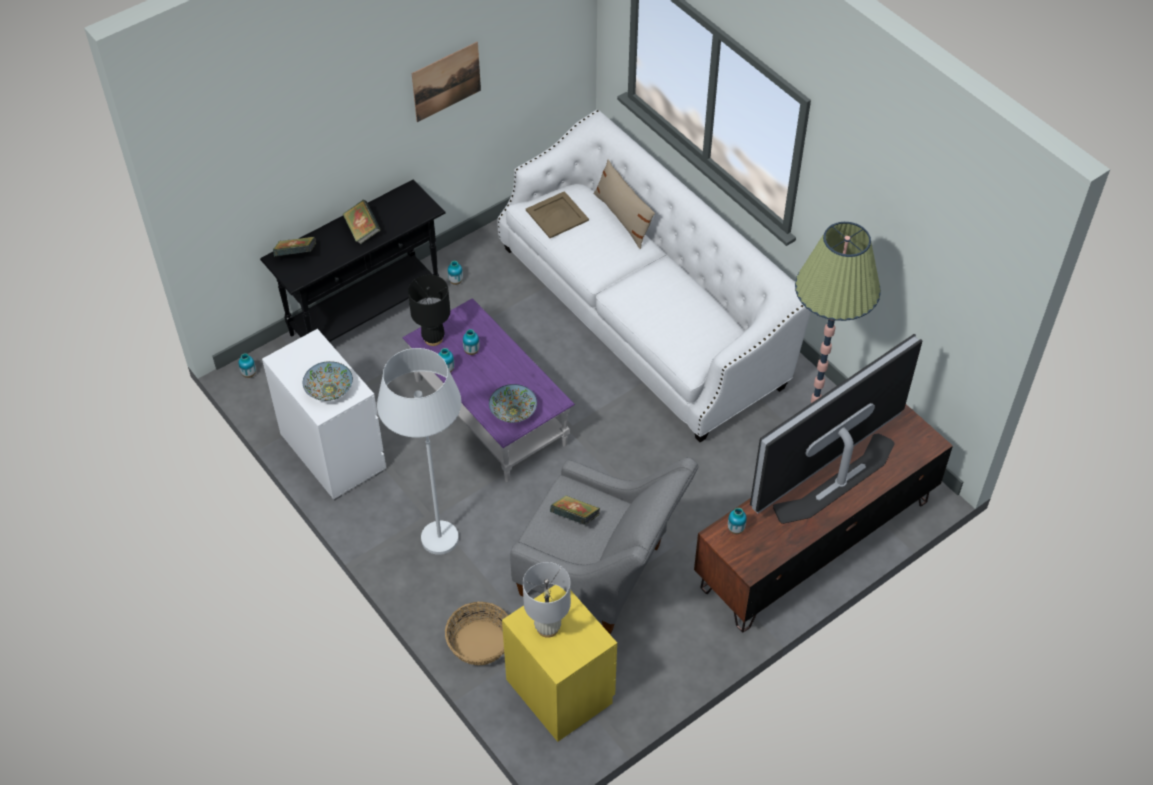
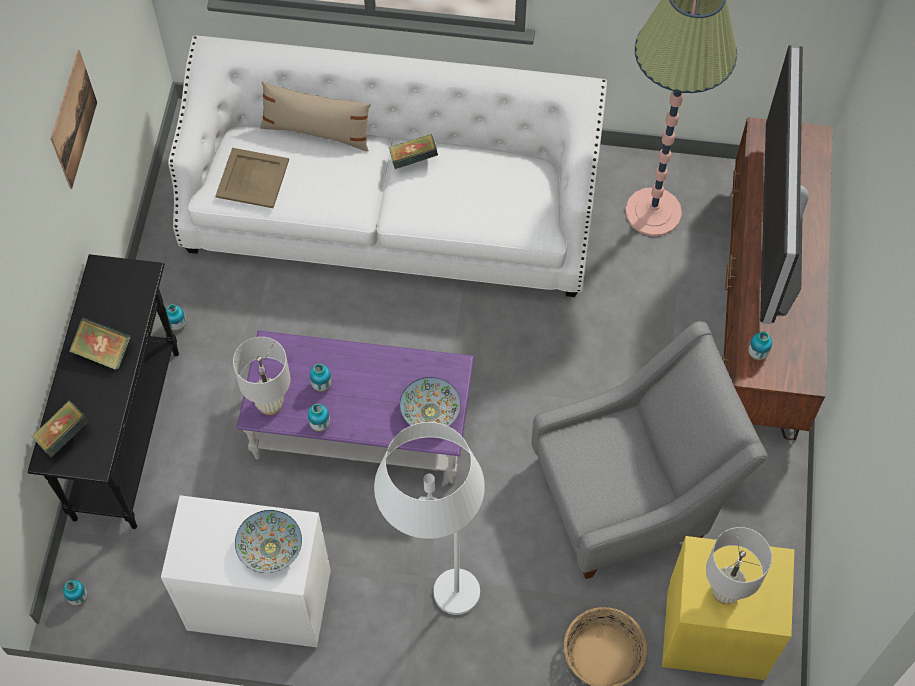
camera: 45 degrees left, 10 degrees up
black table lamp [408,275,450,346] -> white table lamp [233,337,291,415]
book [550,495,600,525] -> book moved to [389,134,438,169]

